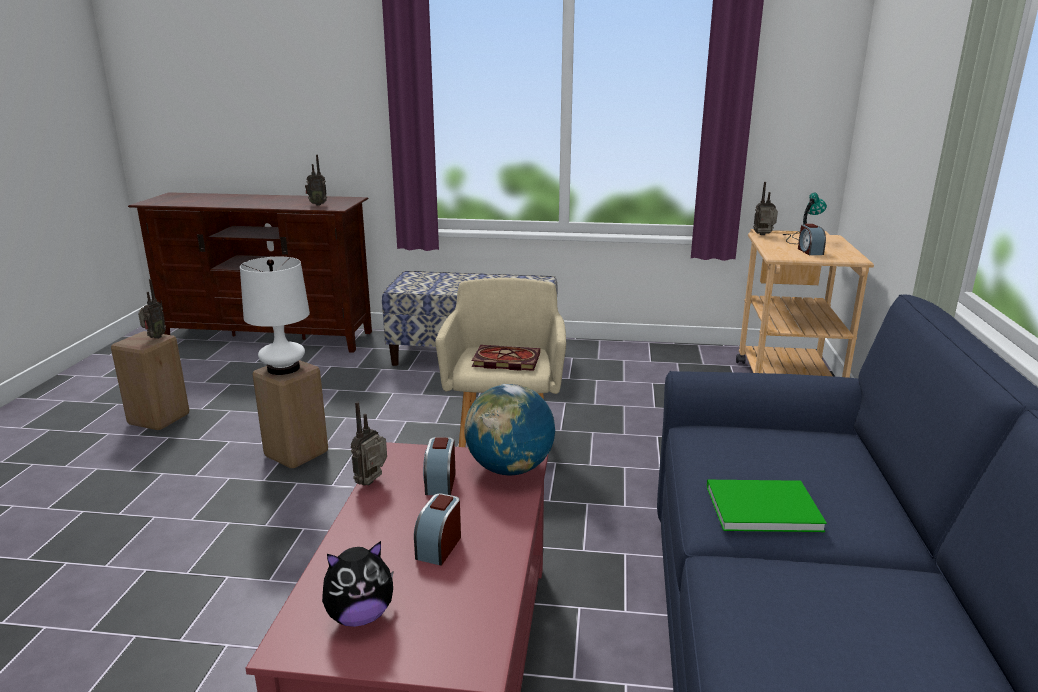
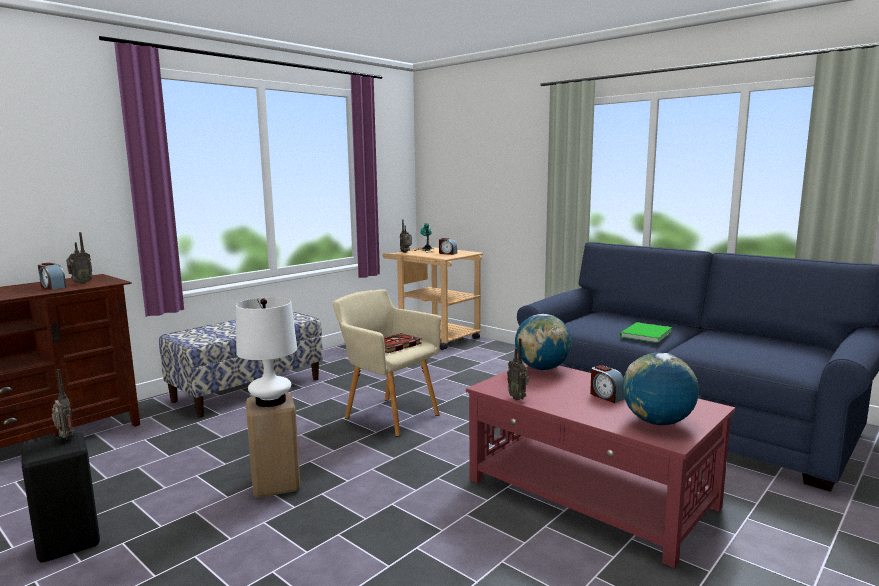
camera: 55 degrees left, 10 degrees down
beige stool [111,331,189,430] -> black stool [21,432,100,563]
plush toy [322,541,394,627] -> globe [623,353,699,425]
alarm clock [423,437,456,495] -> alarm clock moved to [38,263,66,290]

